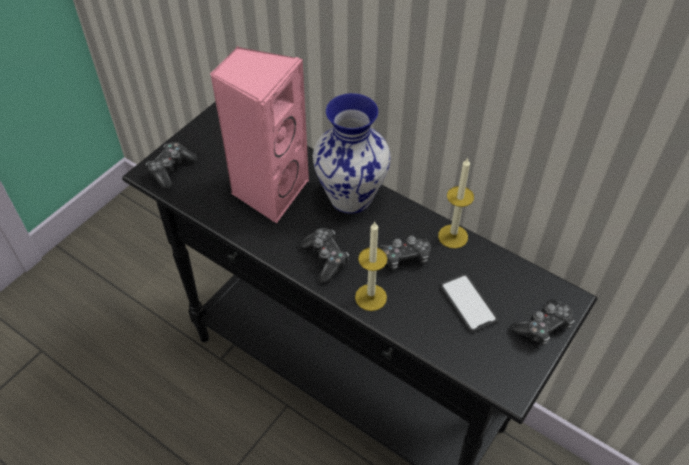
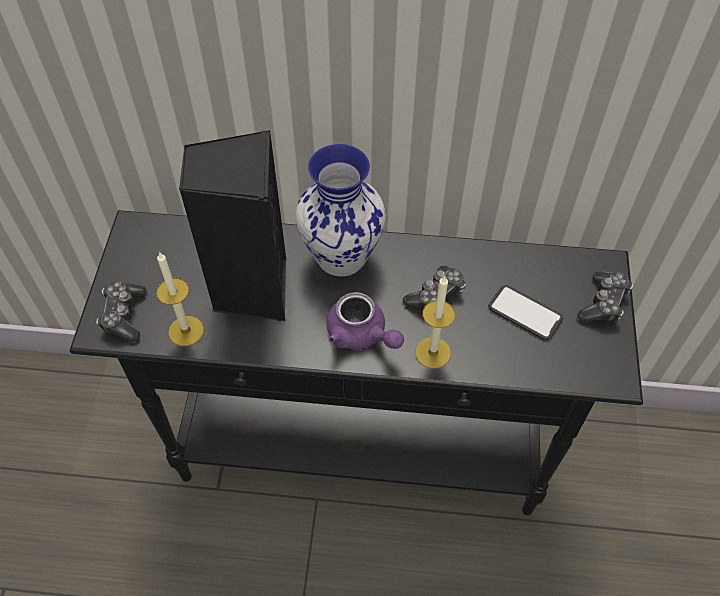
camera: 30 degrees left, 5 degrees up
pink speaker [210,46,309,223] -> black speaker [179,130,286,321]
game controller [299,228,349,283] -> purple teapot [326,292,404,349]
candle [438,157,474,249] -> candle moved to [156,252,204,346]

